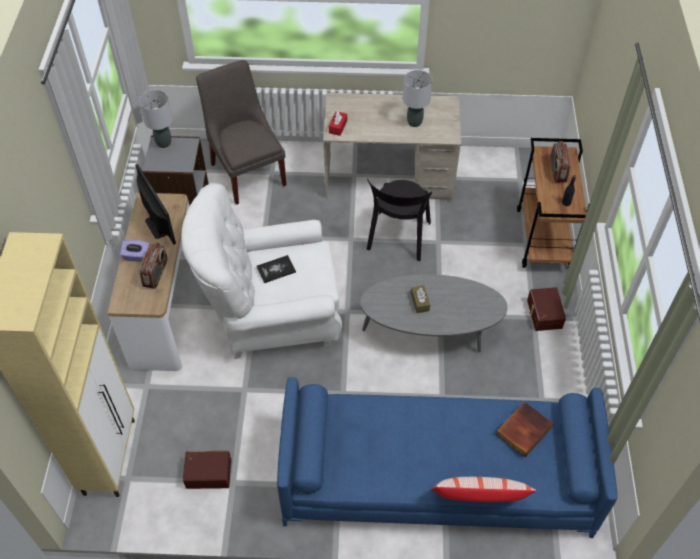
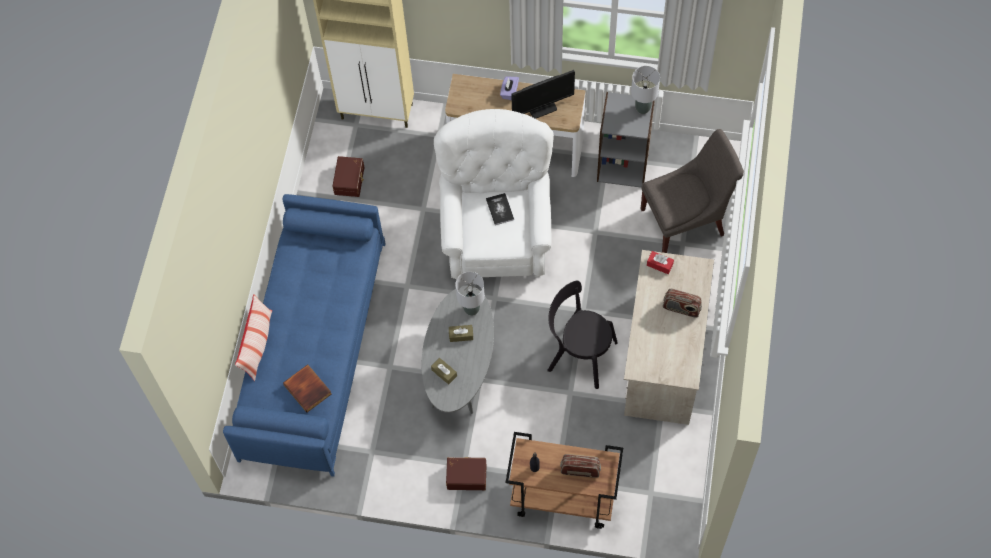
camera: 100 degrees right, 10 degrees up
radio [139,242,167,289] -> radio moved to [663,289,702,318]
grey table lamp [403,70,432,127] -> grey table lamp moved to [455,272,485,316]
none -> brown tissue box [431,358,457,385]

